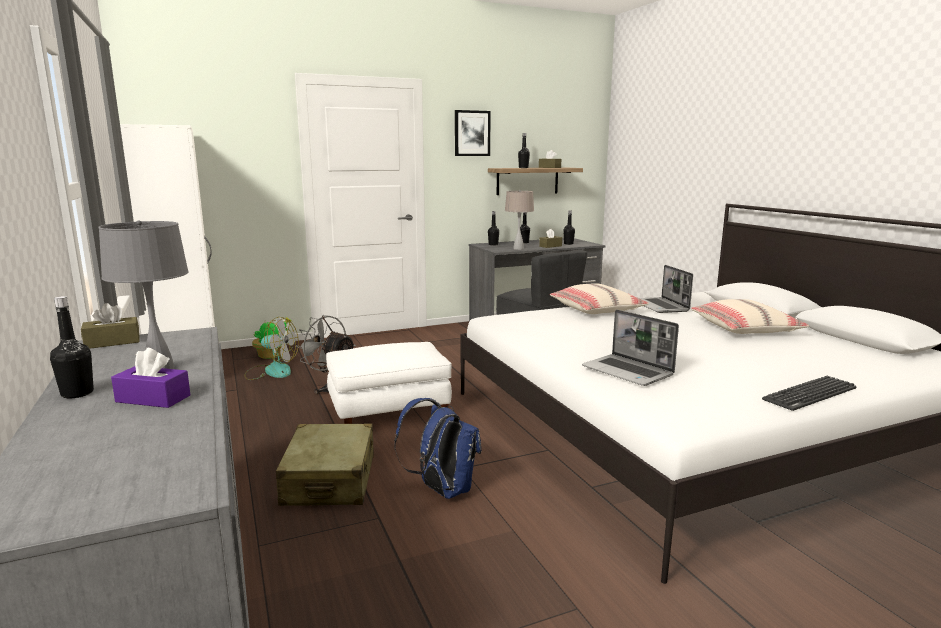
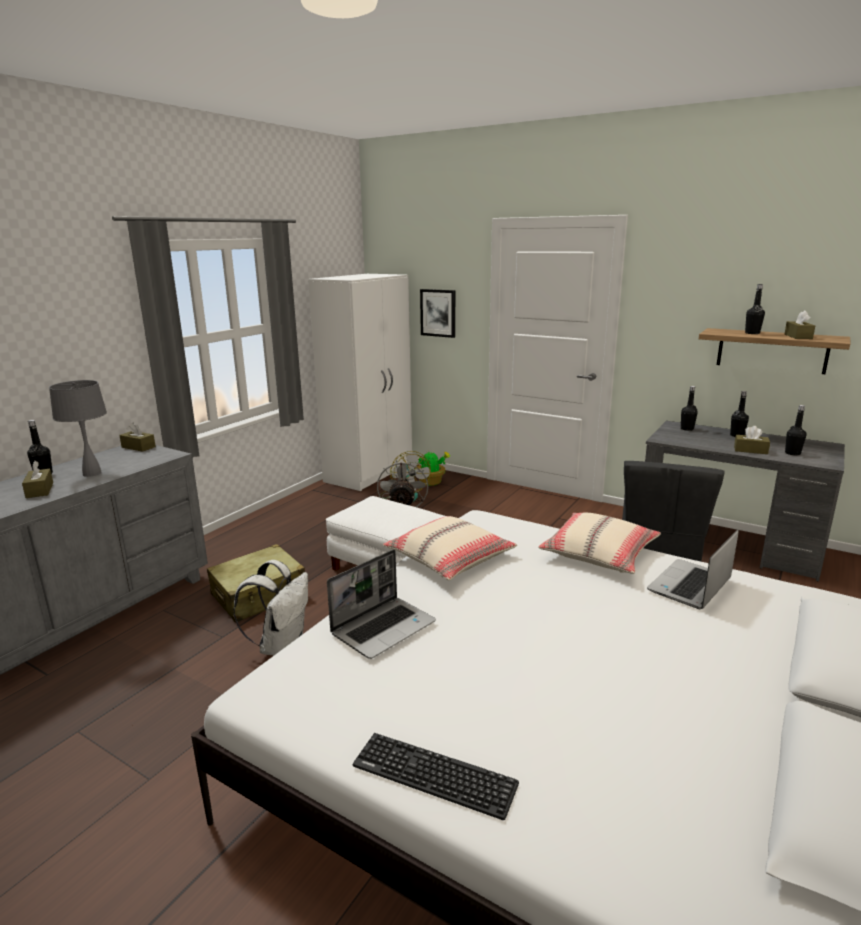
camera: 55 degrees right, 5 degrees up
purple tissue box [111,348,190,408] -> brown tissue box [22,461,53,498]
blue backpack [394,398,481,499] -> white backpack [233,560,308,656]
picture [455,110,491,156] -> picture moved to [420,289,455,338]
beige table lamp [505,190,534,250] -> none
laptop [582,309,679,386] -> laptop turned 150 degrees counterclockwise [327,549,436,659]
beige pillow [691,299,809,334] -> beige pillow moved to [383,516,517,580]

